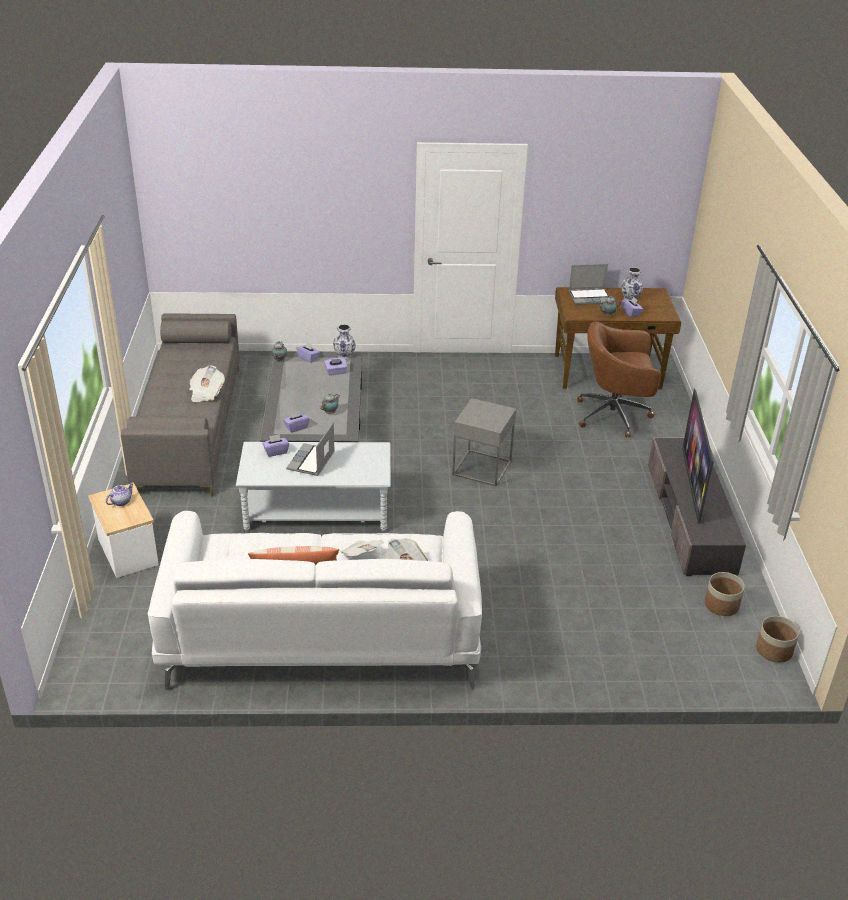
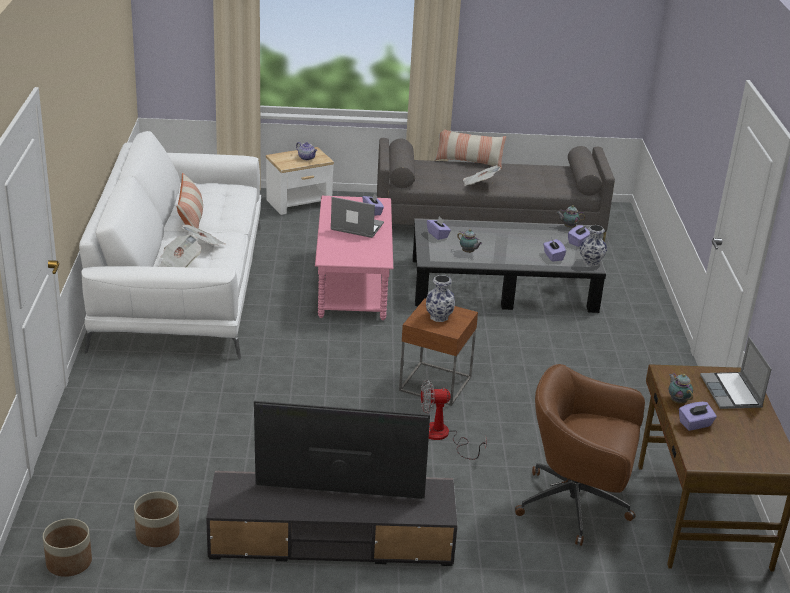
camera: 90 degrees right, 5 degrees down
grey coffee table [236,442,391,531] -> pink coffee table [315,196,393,320]
grey side table [452,398,516,486] -> brown side table [399,298,478,406]
brown office chair [577,321,661,438] -> brown office chair turned 75 degrees counterclockwise [515,364,645,546]
vase [621,267,643,300] -> vase moved to [426,275,455,322]
none -> fan [421,380,487,460]
none -> pillow [434,129,506,169]

